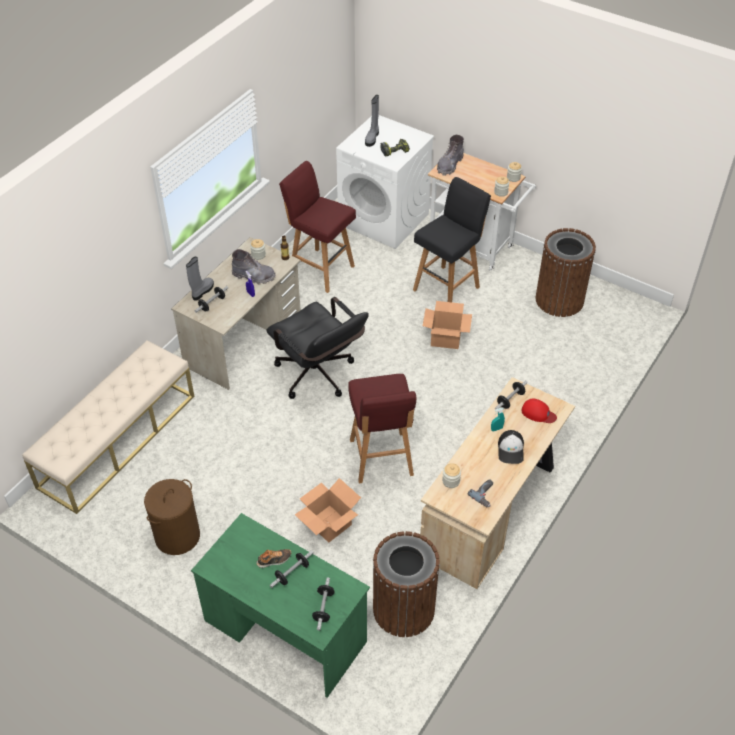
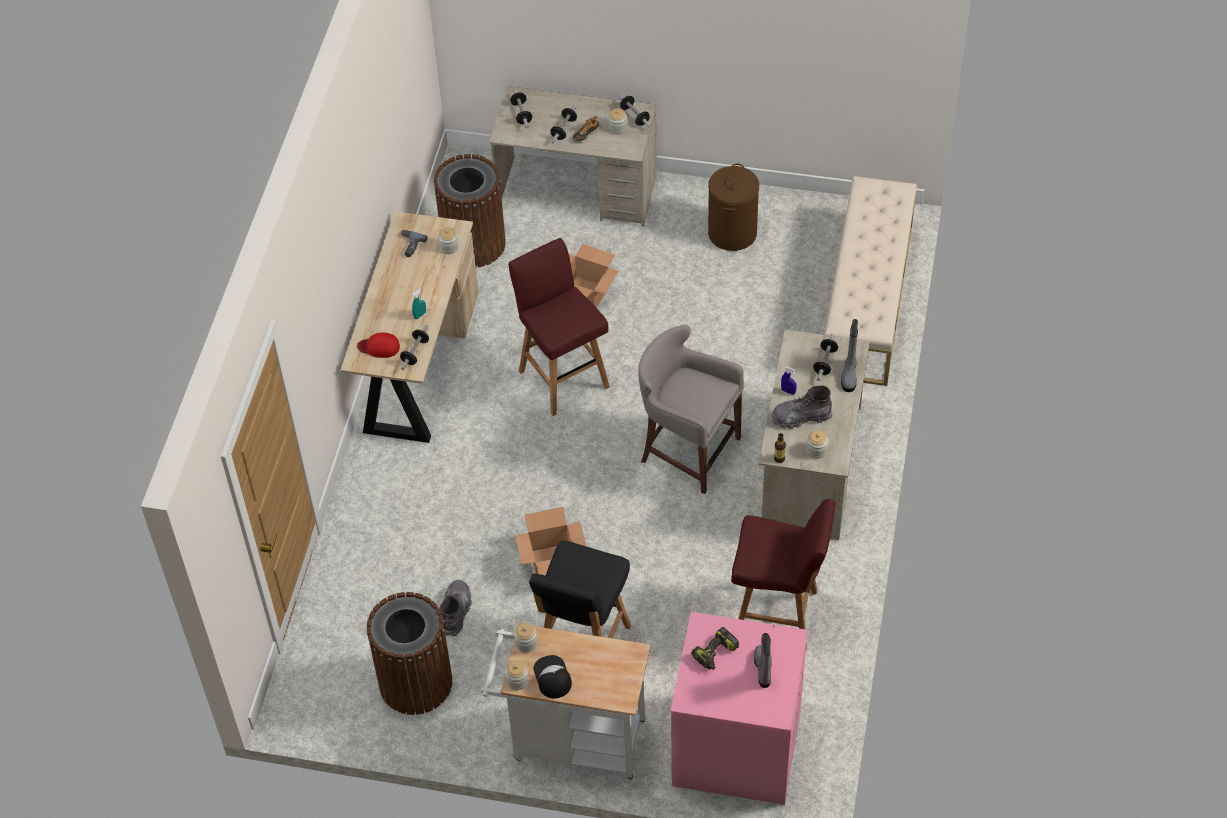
camera: 160 degrees right, 5 degrees up
green desk [191,513,370,698] -> beige desk [489,86,657,227]
black office chair [266,297,369,399] -> grey stool [638,325,744,494]
white washing machine [336,115,434,249] -> pink washing machine [670,612,807,805]
grey boot [437,135,464,176] -> grey boot moved to [439,580,472,637]
cap [498,430,524,464] -> cap moved to [533,655,572,698]
none -> jar [608,108,627,134]
none -> dumbbell [618,94,652,128]

